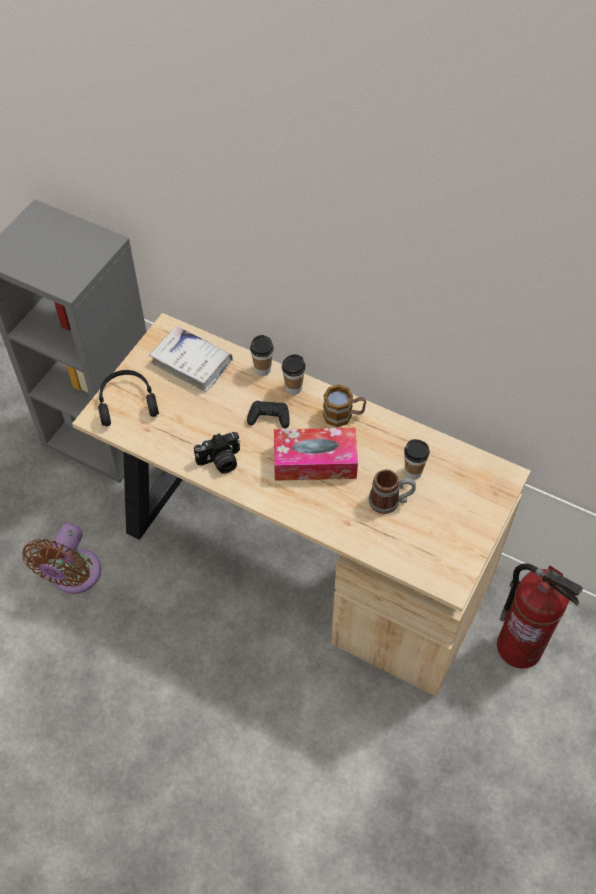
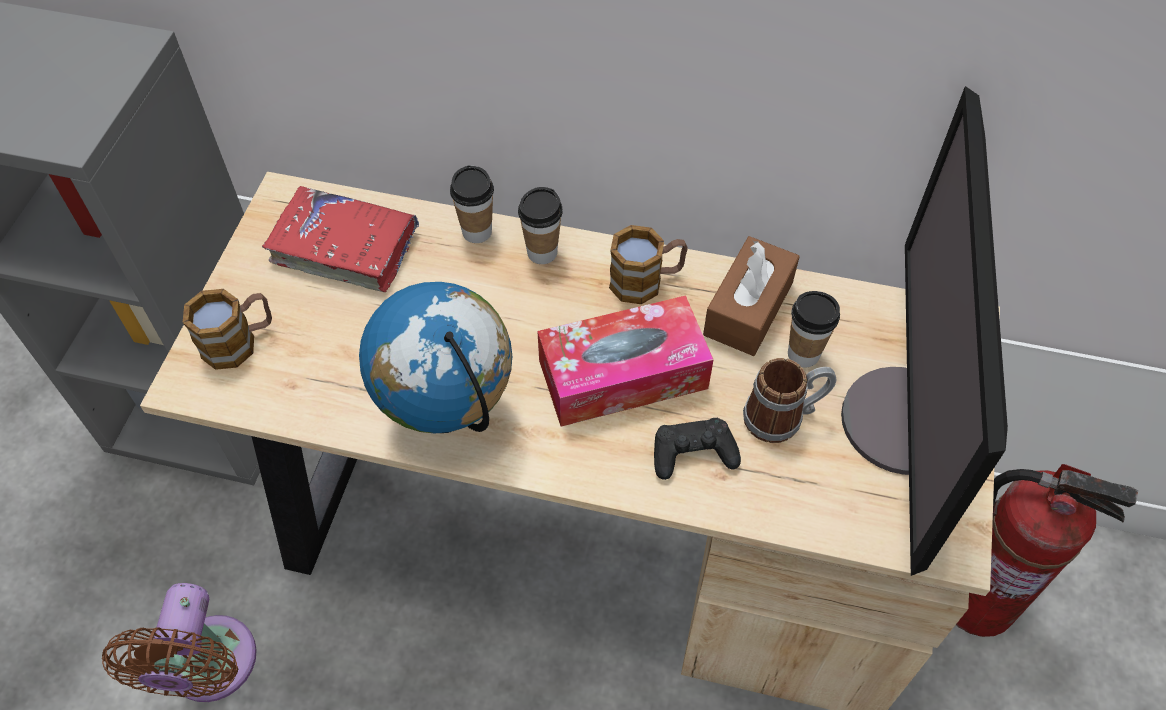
camera: 15 degrees left, 0 degrees up
black headphones [98,370,159,426] -> mug [182,289,272,370]
white book [149,326,233,392] -> red book [262,186,419,292]
camera [194,432,240,474] -> globe [359,282,512,434]
black game controller [247,401,290,428] -> black game controller moved to [654,418,741,480]
none -> brown tissue box [703,236,800,356]
none -> monitor [841,86,1008,576]

